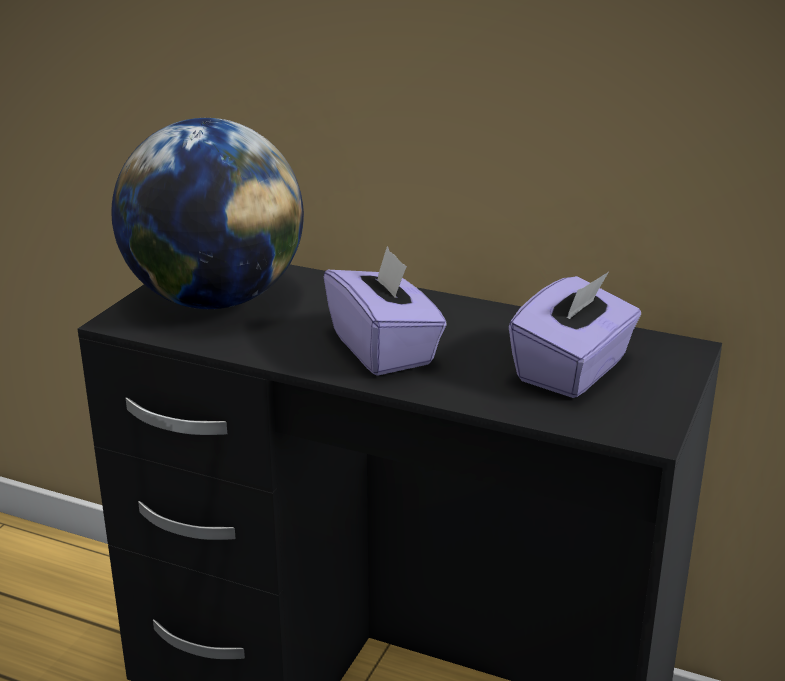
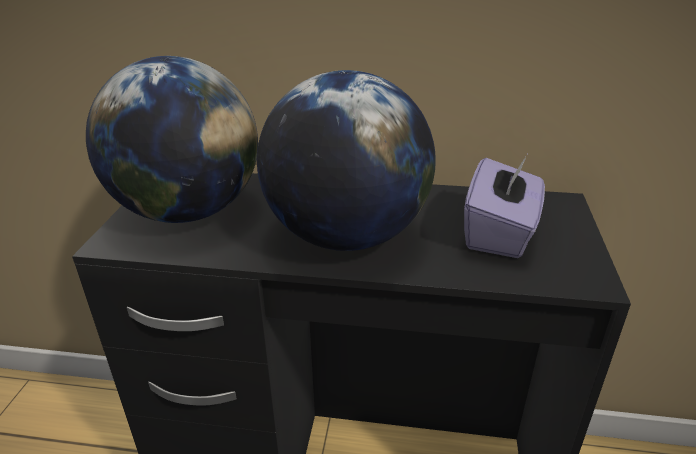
camera: 15 degrees left, 5 degrees up
purple tissue box [324,246,447,376] -> globe [257,70,436,251]

